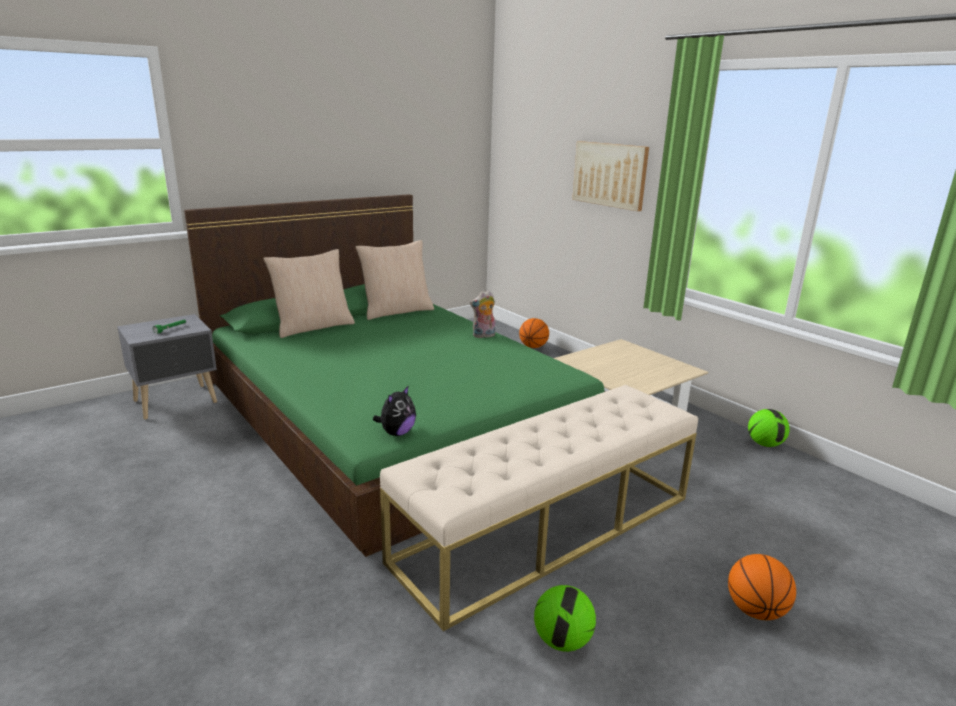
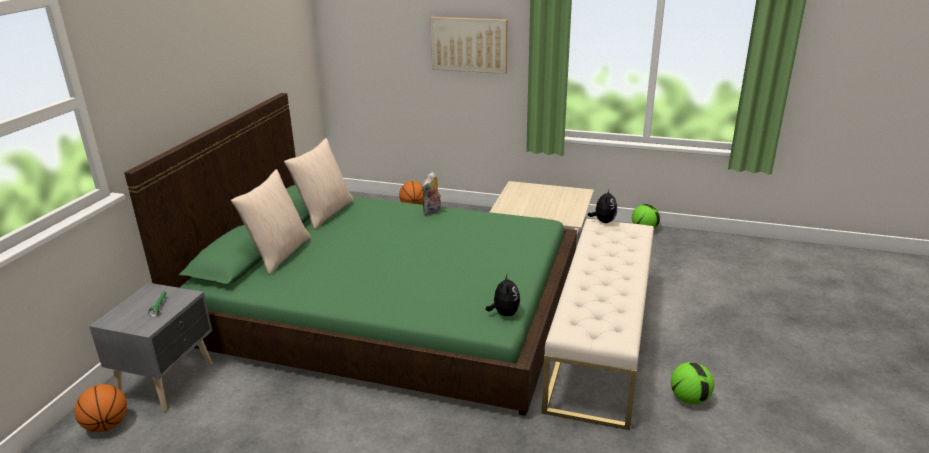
camera: 35 degrees left, 5 degrees up
basketball [728,554,796,620] -> basketball moved to [75,384,127,432]
none -> plush toy [588,188,617,223]

